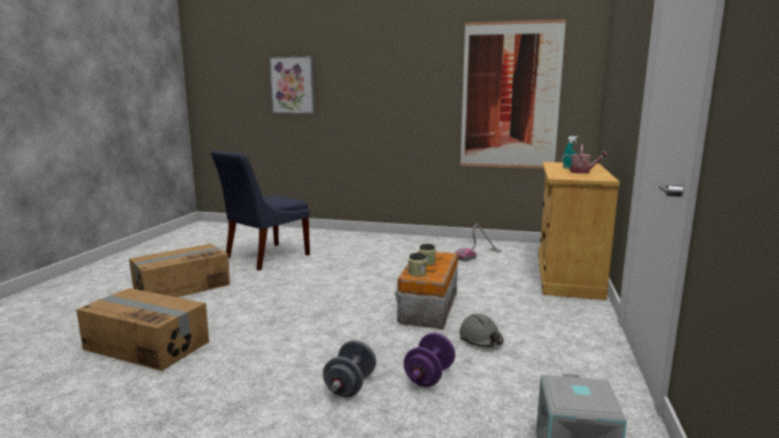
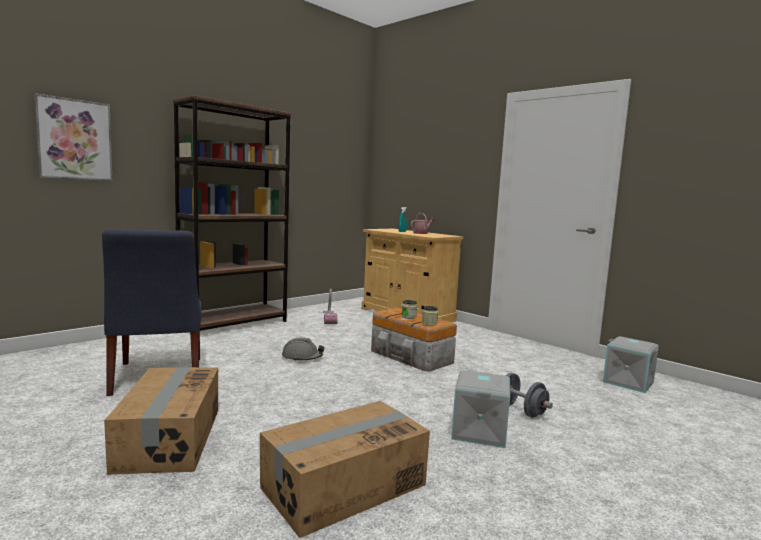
camera: 60 degrees left, 5 degrees down
purple dumbbell [404,333,455,387] -> none
grey hard hat [459,314,503,347] -> grey hard hat moved to [282,337,325,362]
picture [460,19,566,169] -> none
none -> brown bookcase [173,95,291,331]
none -> grey storage box [451,370,510,448]

